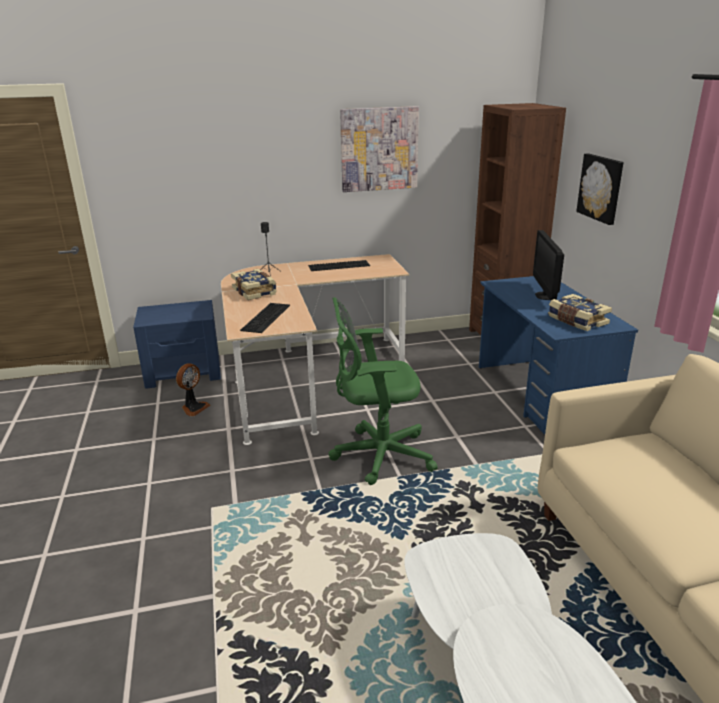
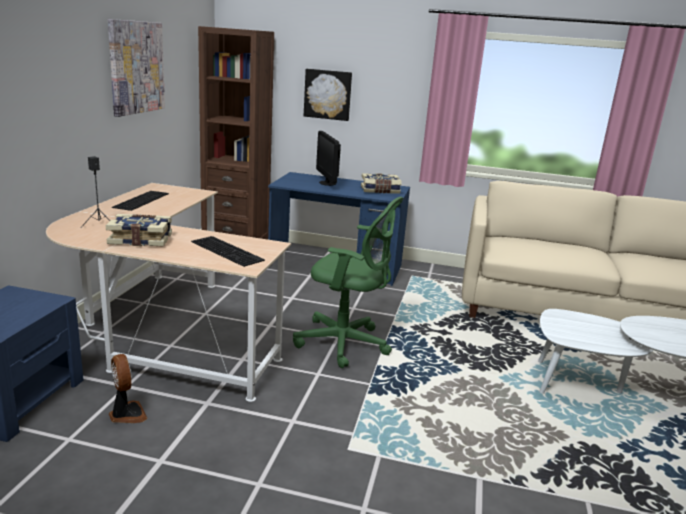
camera: 65 degrees left, 5 degrees down
green office chair [329,297,438,485] -> green office chair turned 90 degrees counterclockwise [293,197,404,368]
monitor [533,230,564,301] -> monitor turned 45 degrees clockwise [316,131,341,186]

